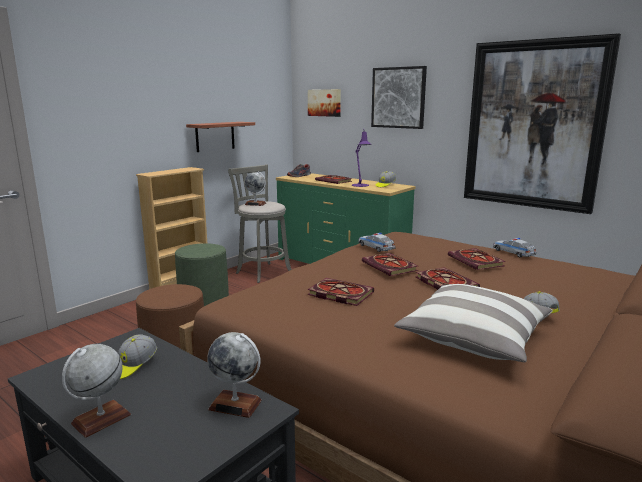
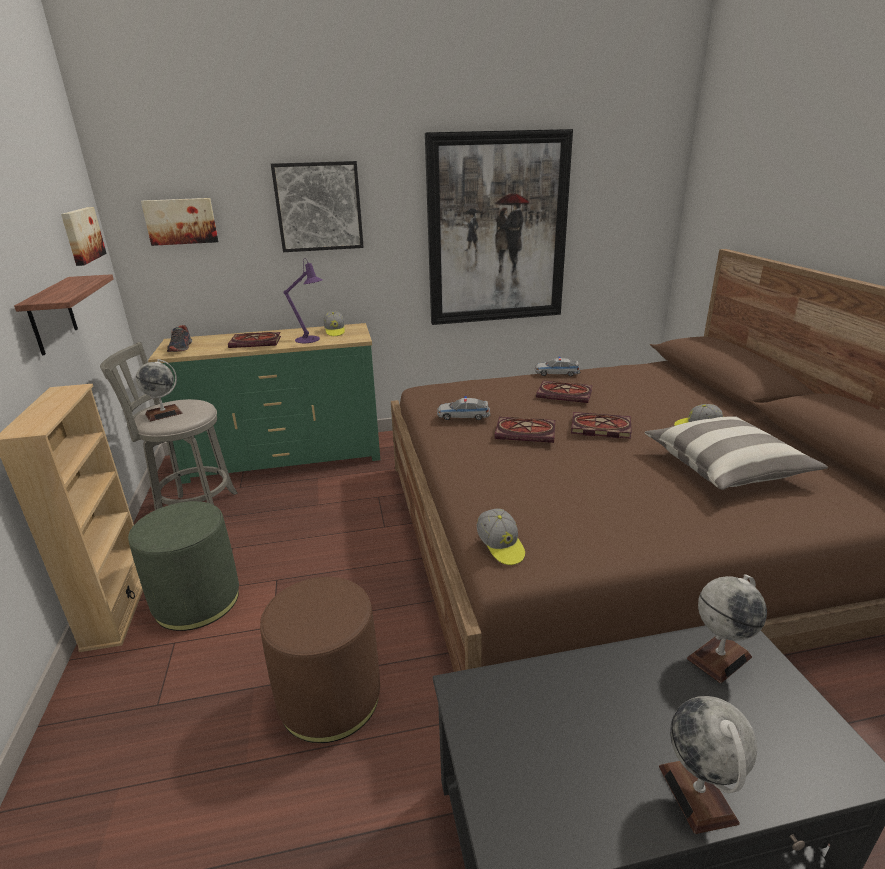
camera: 50 degrees left, 10 degrees up
cap [118,334,157,379] -> cap moved to [477,508,525,565]
book [307,278,374,306] -> none
none -> picture [61,207,107,266]

